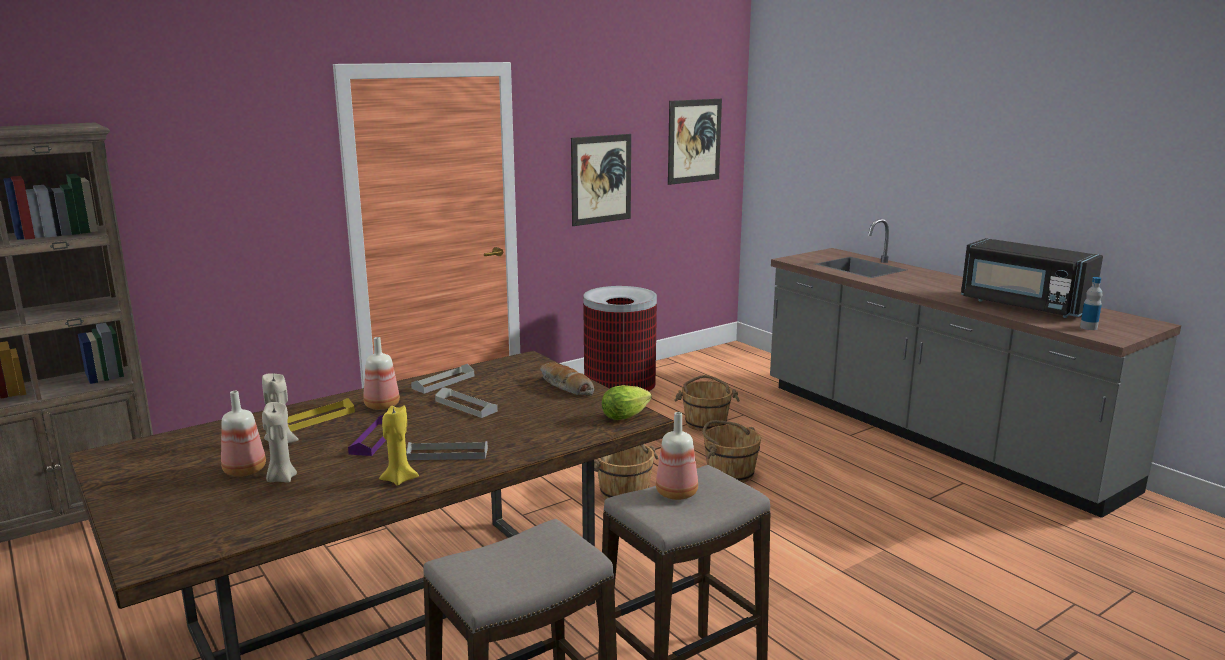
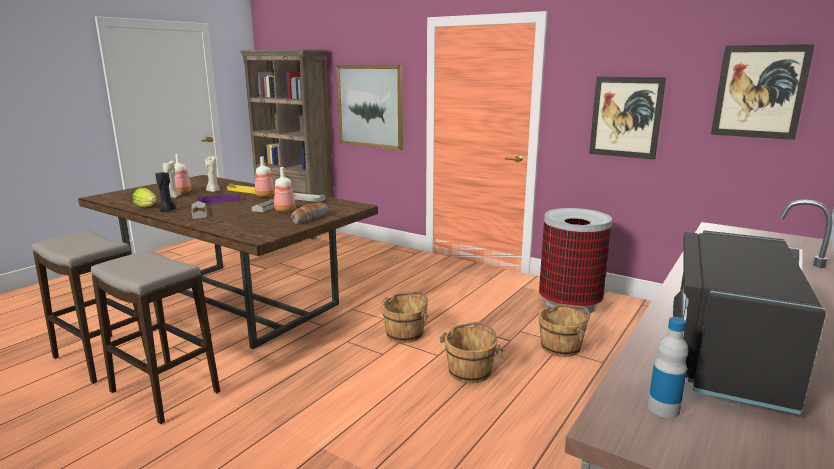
camera: 70 degrees right, 0 degrees up
yellow candle [379,405,419,486] -> black candle [155,172,176,212]
lettuce [602,385,652,420] -> lettuce moved to [133,188,157,208]
bottle [656,412,698,500] -> bottle moved to [274,167,296,212]
none -> picture [336,65,403,150]

